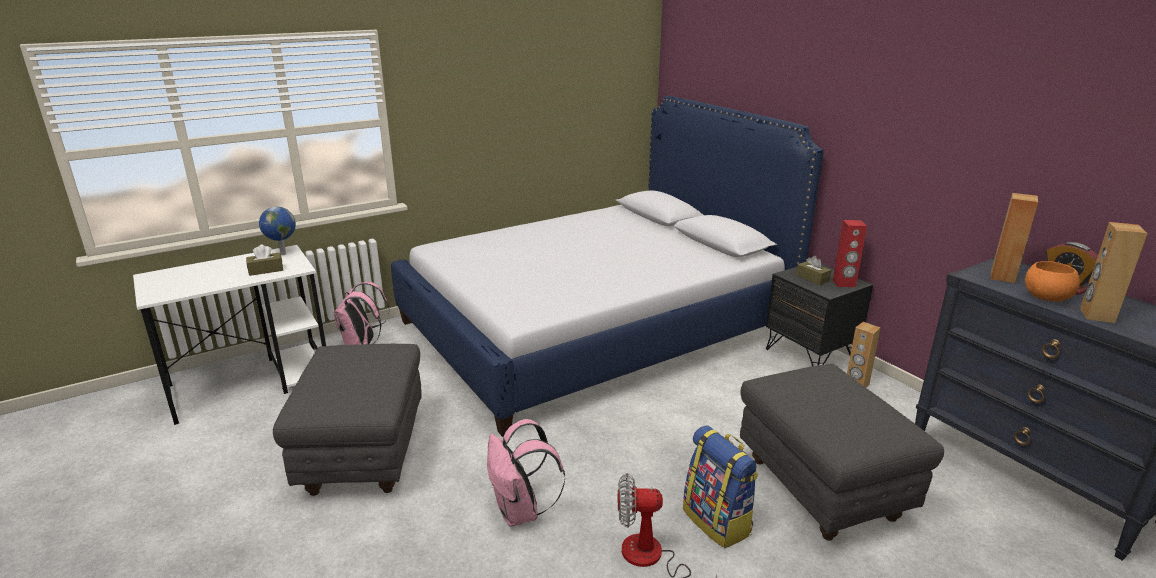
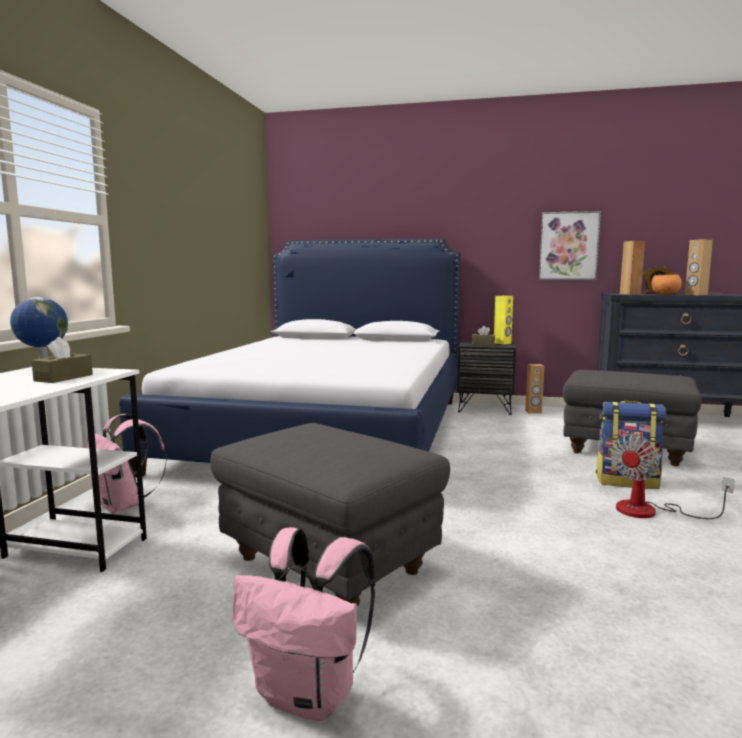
camera: 45 degrees left, 15 degrees down
pink backpack [487,419,565,527] -> pink backpack moved to [232,527,375,721]
red speaker [833,220,867,287] -> yellow speaker [494,296,513,345]
none -> picture [539,211,601,280]

